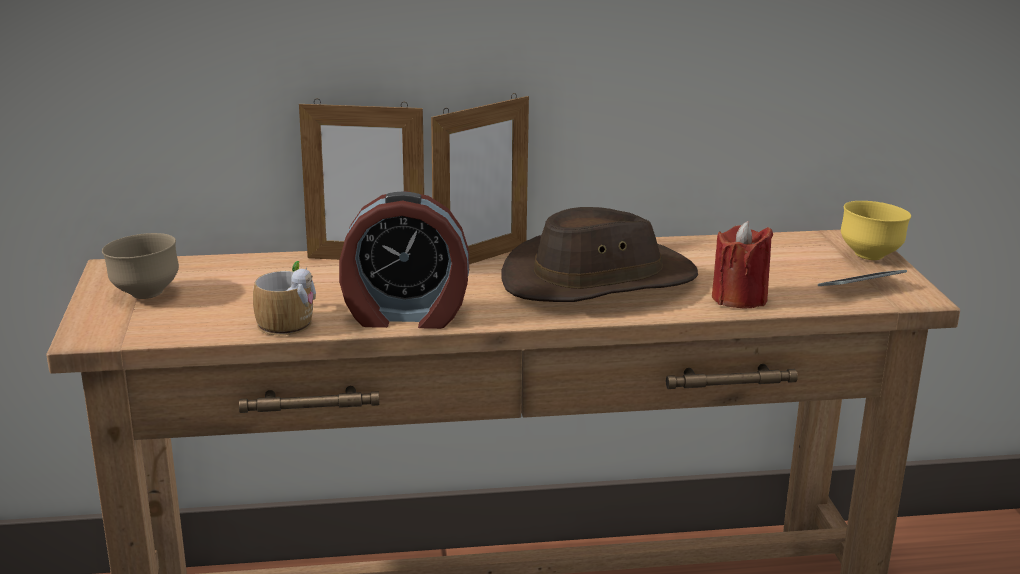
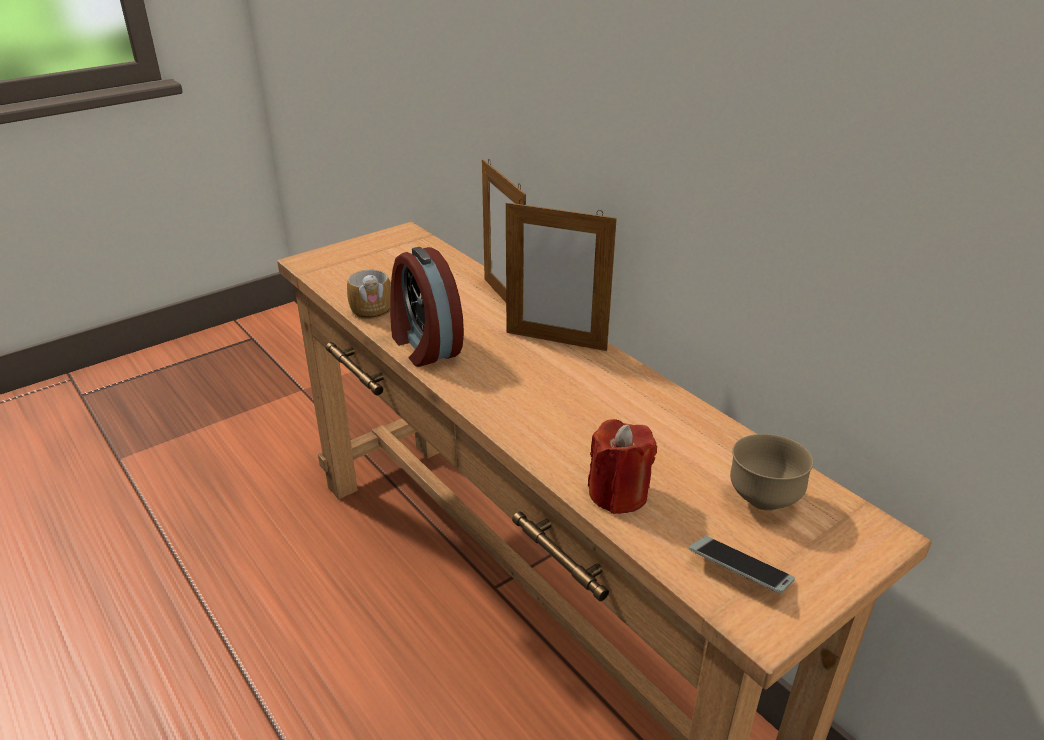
camera: 60 degrees right, 10 degrees up
brown bowl [102,233,179,299] -> brown bowl moved to [730,434,814,511]
brown hat [501,207,698,302] -> none
yellow bowl [841,201,911,260] -> none

